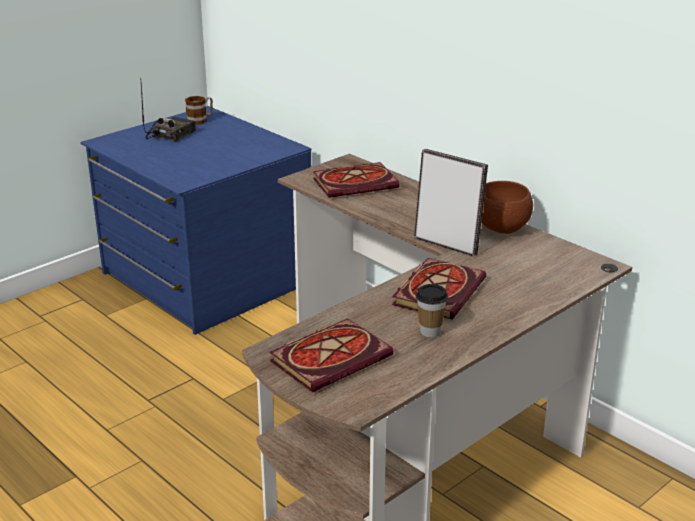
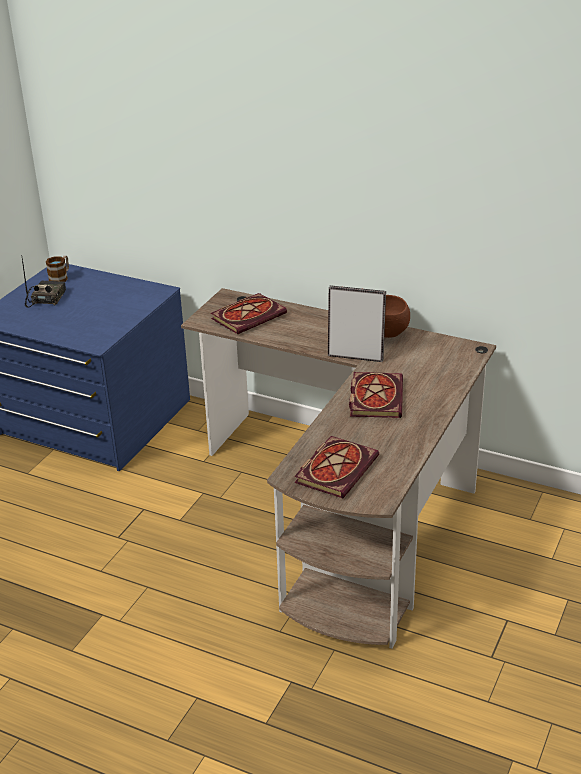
camera: 20 degrees left, 5 degrees up
cup [416,284,448,337] -> none

